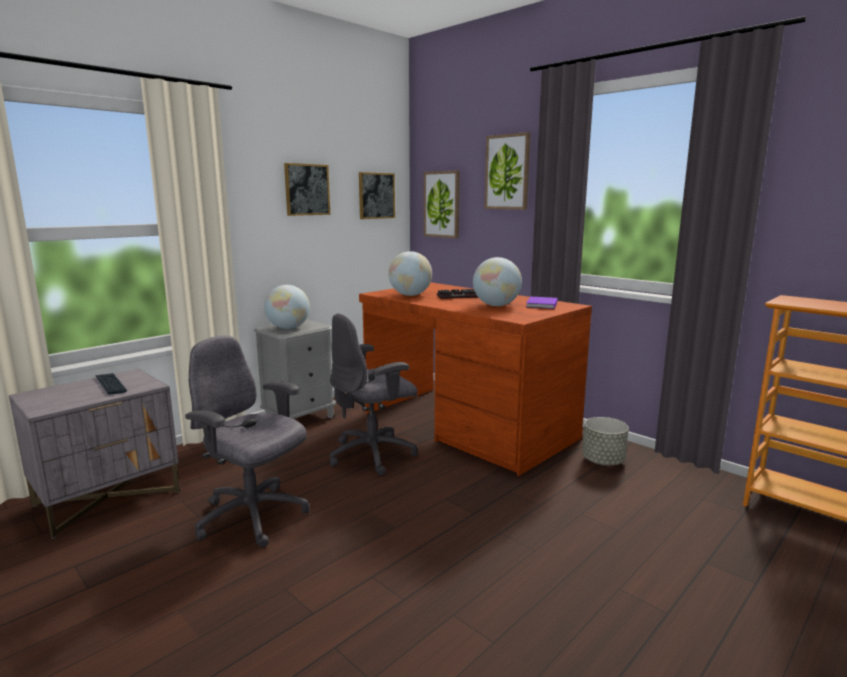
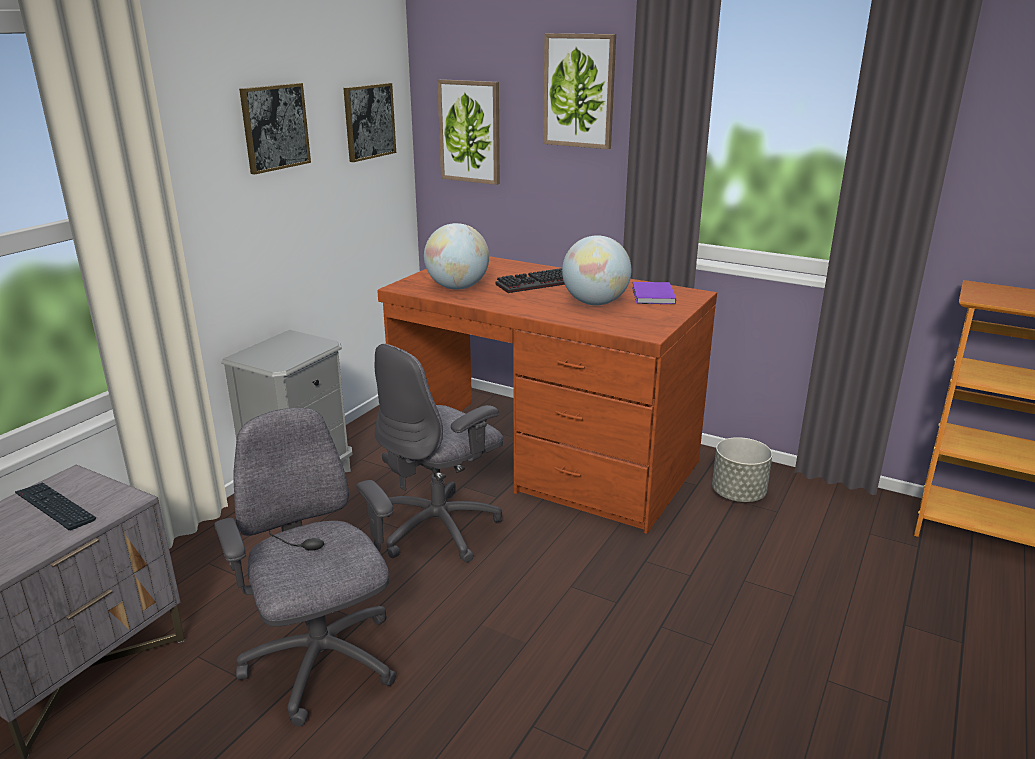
camera: 15 degrees left, 10 degrees up
grey office chair [185,336,310,547] -> grey office chair turned 45 degrees clockwise [215,408,397,726]
globe [264,285,310,329] -> none

